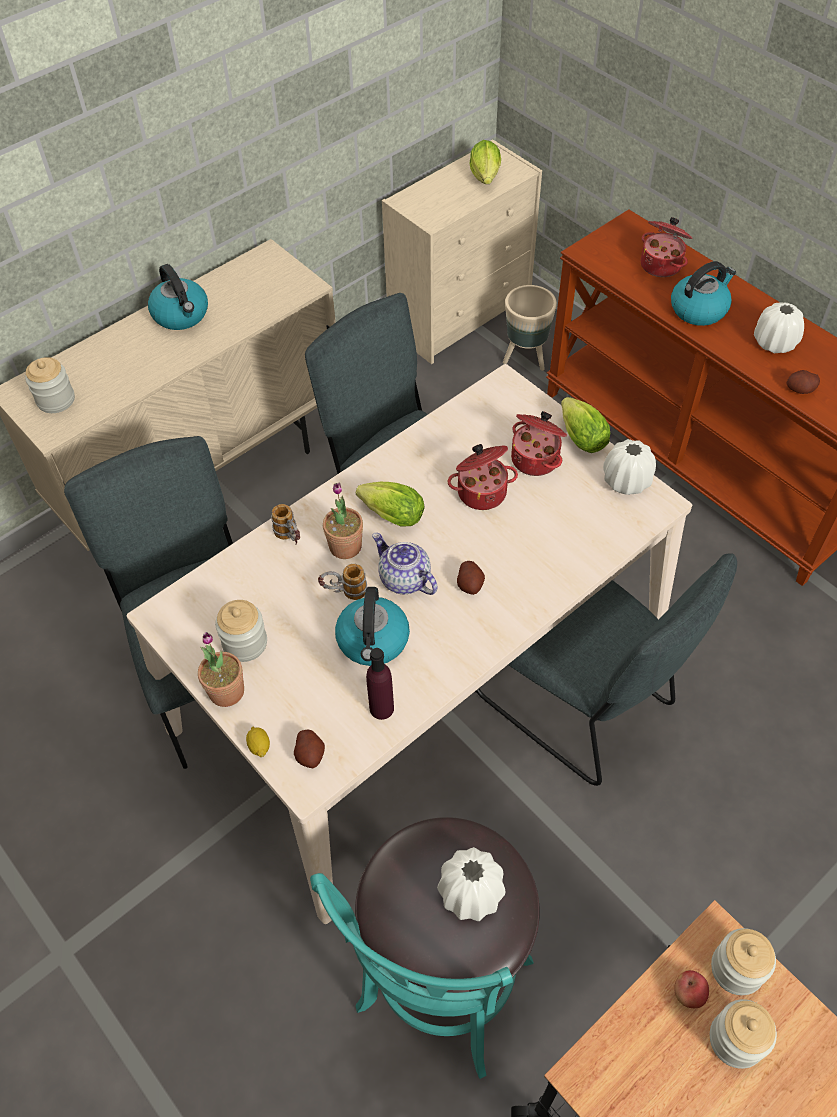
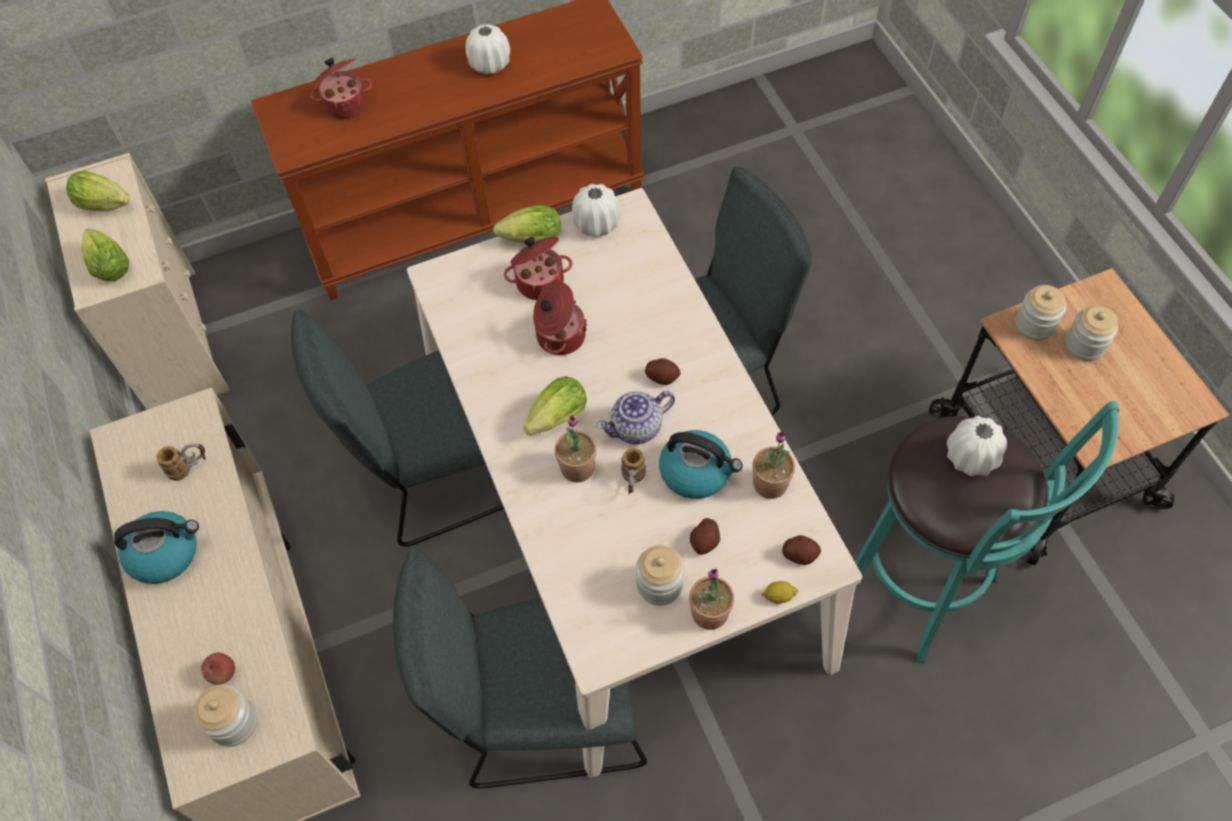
camera: 70 degrees left, 5 degrees up
mug [271,504,300,544] -> mug moved to [157,444,206,481]
purple bottle [366,648,394,720] -> potted plant [752,432,795,499]
beige planter [503,285,557,371] -> none
kettle [671,261,736,326] -> none
apple [674,970,709,1008] -> apple moved to [201,653,235,685]
potato [787,370,820,394] -> potato moved to [690,518,720,555]
none -> lettuce [81,229,129,281]

